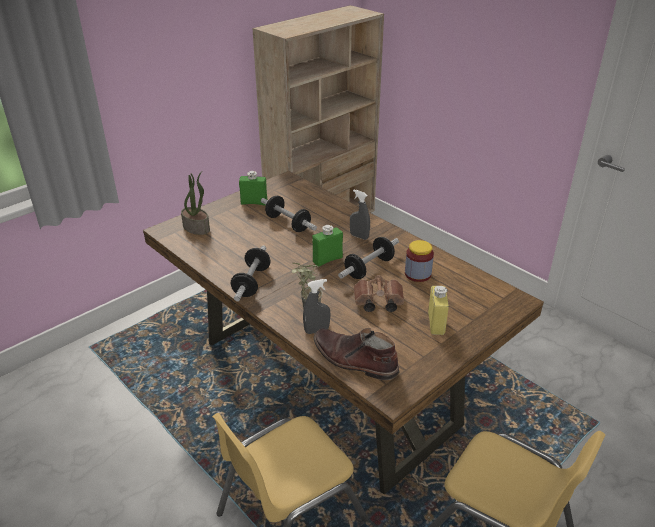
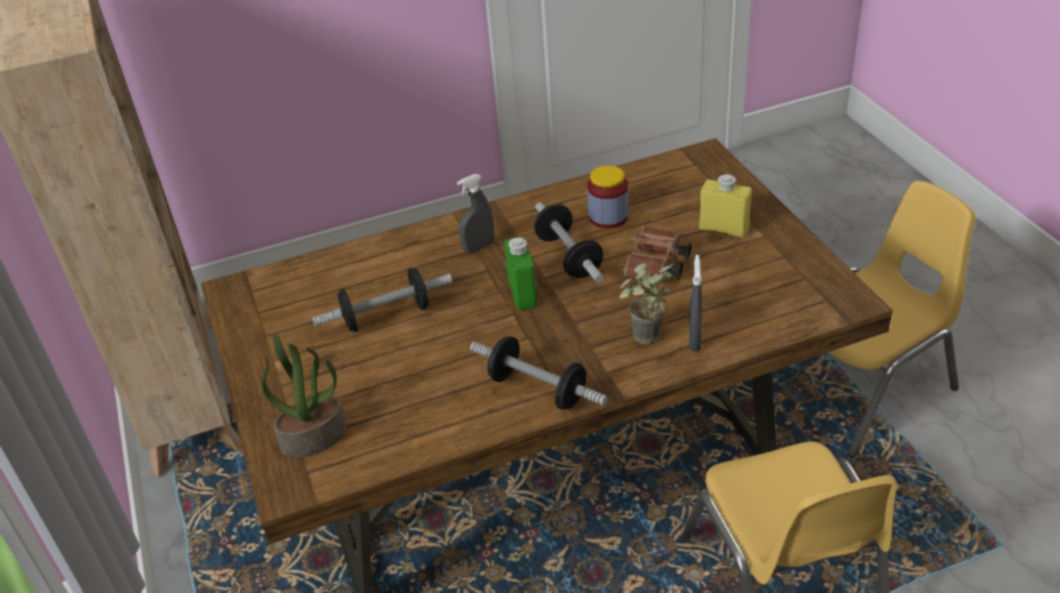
camera: 65 degrees left, 5 degrees up
green bottle [239,171,267,206] -> none
brown boot [314,328,400,380] -> none

